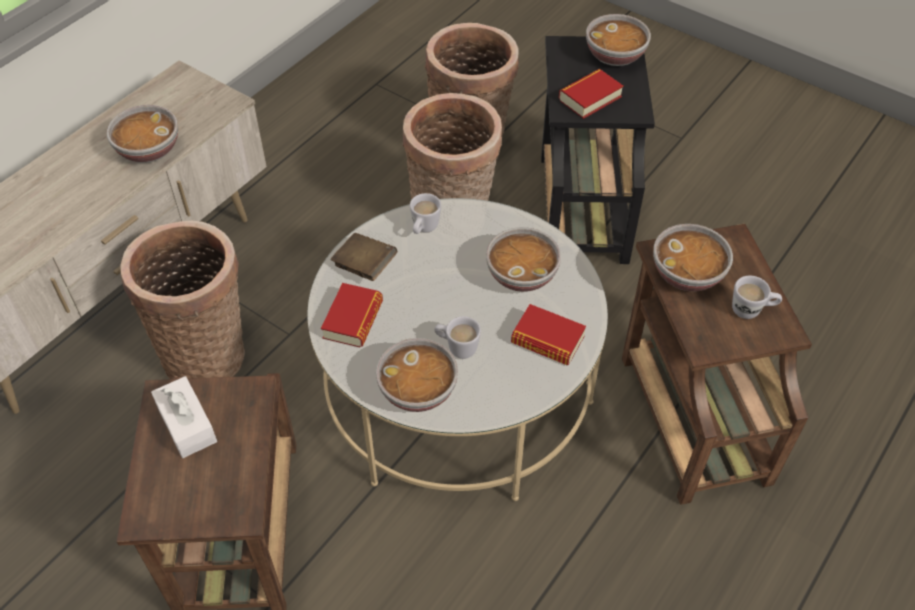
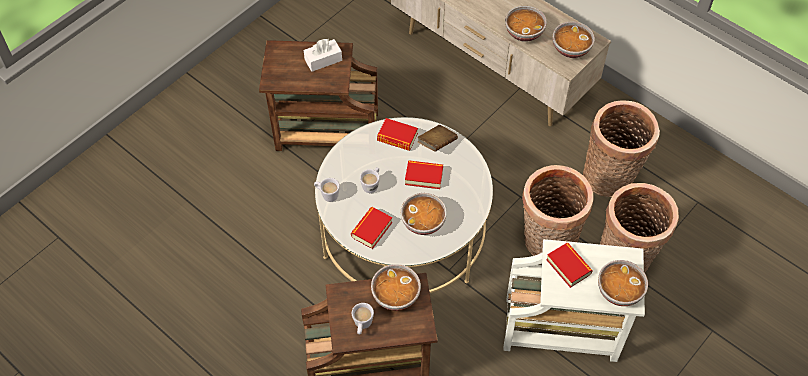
camera: 95 degrees right, 5 degrees up
basket [120,221,245,379] -> basket moved to [583,100,660,197]
bowl [376,338,458,412] -> bowl moved to [553,22,595,58]
white mug [410,193,441,234] -> white mug moved to [314,178,340,202]
black side table [541,36,655,264] -> white side table [503,239,645,362]
none -> book [405,160,443,189]

